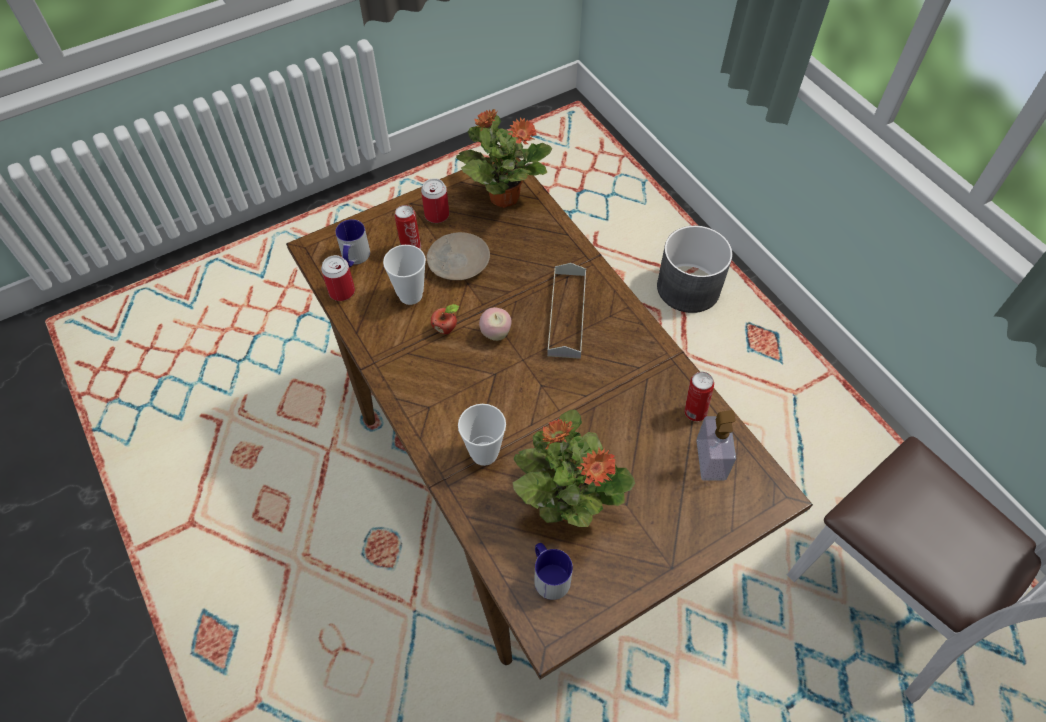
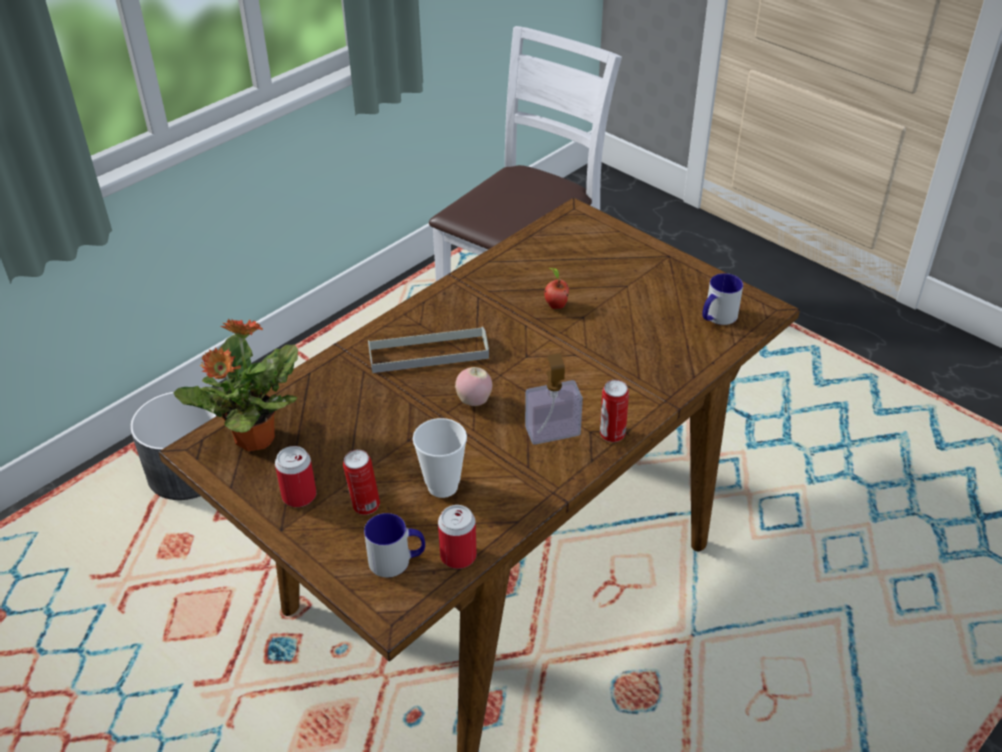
camera: 105 degrees left, 15 degrees down
beige plate [427,232,490,280] -> none
apple [431,304,459,334] -> apple moved to [544,267,569,309]
cup [458,404,506,466] -> none
potted plant [512,410,635,527] -> none
can [684,372,714,422] -> can moved to [600,380,629,442]
soap dispenser [696,410,736,480] -> soap dispenser moved to [525,353,583,445]

